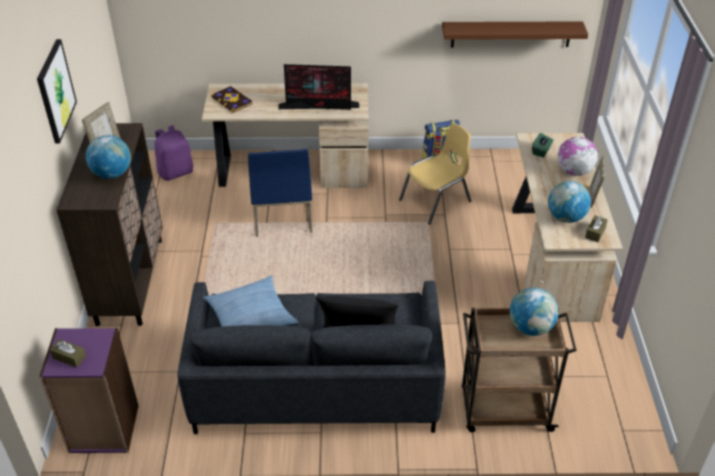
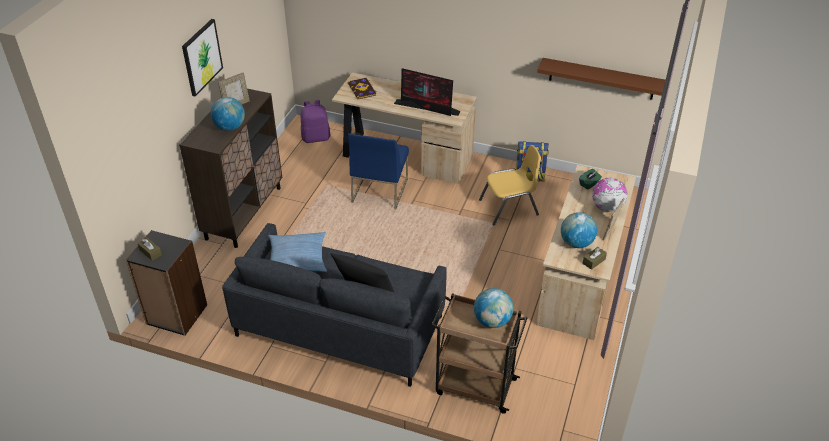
camera: 20 degrees right, 0 degrees up
purple bookcase [39,328,139,453] -> black bookcase [126,230,207,336]

